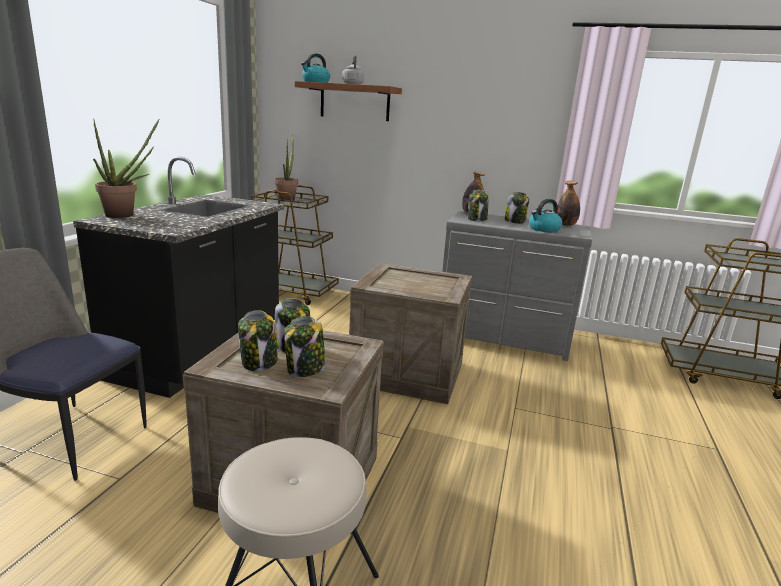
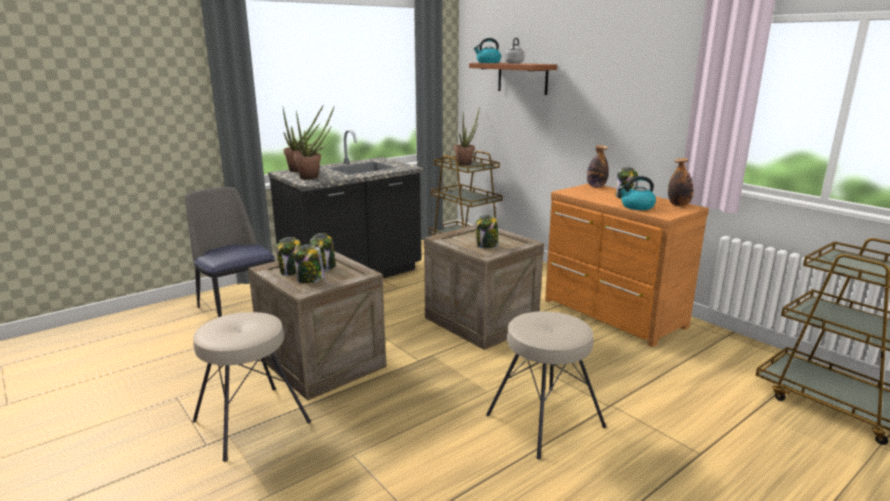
camera: 35 degrees right, 0 degrees up
grey dresser [442,211,592,361] -> brown dresser [545,184,709,347]
jar [468,190,489,221] -> jar moved to [476,215,499,249]
none -> potted plant [294,107,334,180]
none -> beige stool [486,311,606,459]

